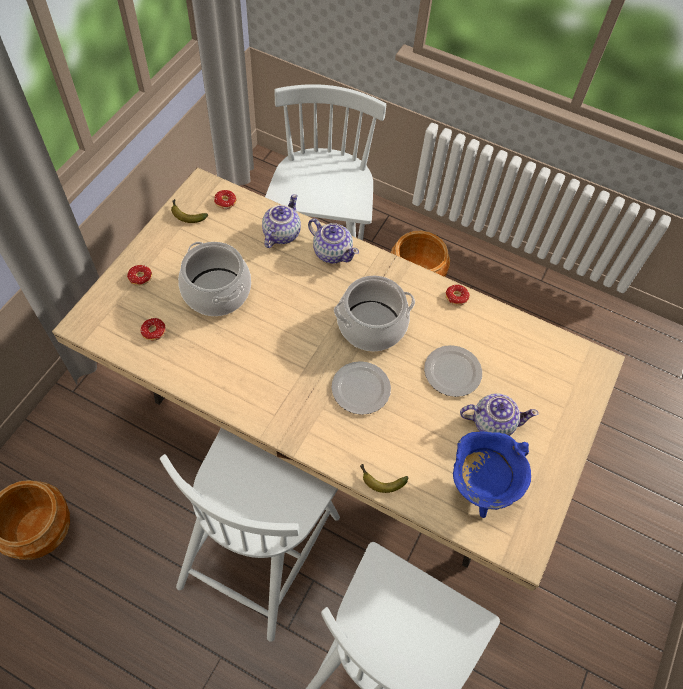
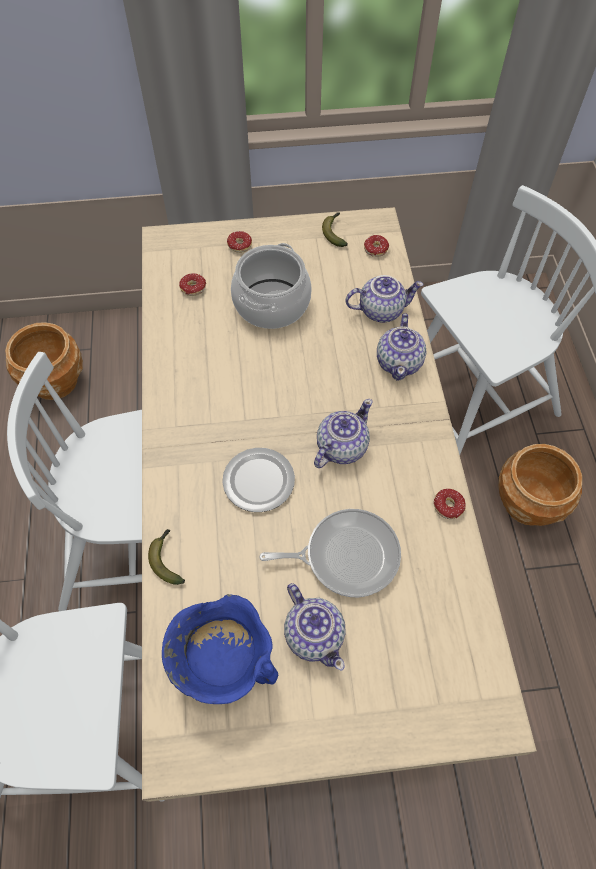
camera: 60 degrees right, 0 degrees up
cooking pot [334,276,415,351] -> teapot [314,399,372,468]
plate [424,345,482,397] -> frying pan [259,509,401,597]

